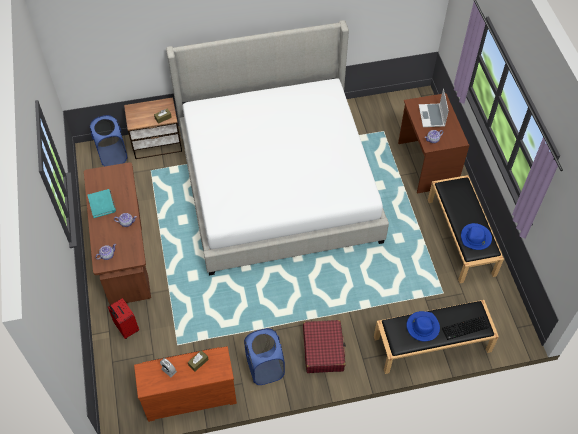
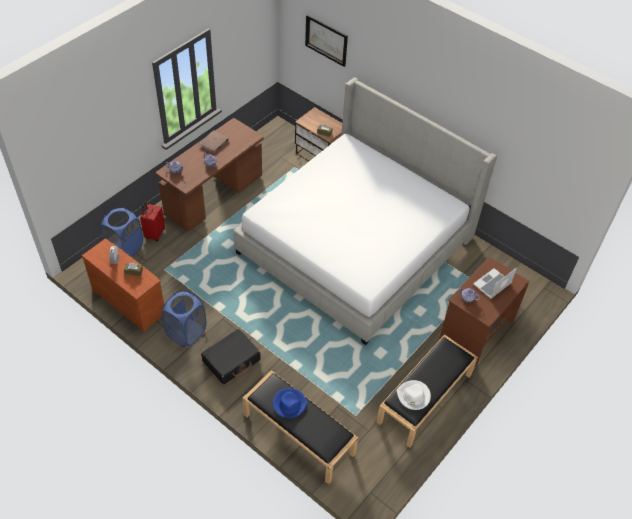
camera: 50 degrees right, 5 degrees down
turquoise book [88,189,116,218] -> brown book [199,130,229,153]
blue laundry basket [90,115,128,167] -> blue laundry basket moved to [100,207,143,257]
red suitcase [303,320,346,373] -> black suitcase [201,329,261,384]
keyboard [442,316,489,340] -> none
blue hat [461,223,492,250] -> white hat [397,380,431,410]
none -> picture [305,14,348,67]

